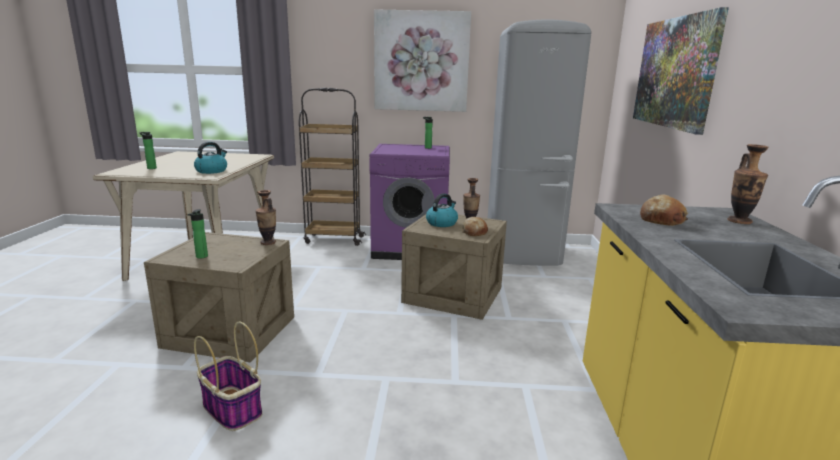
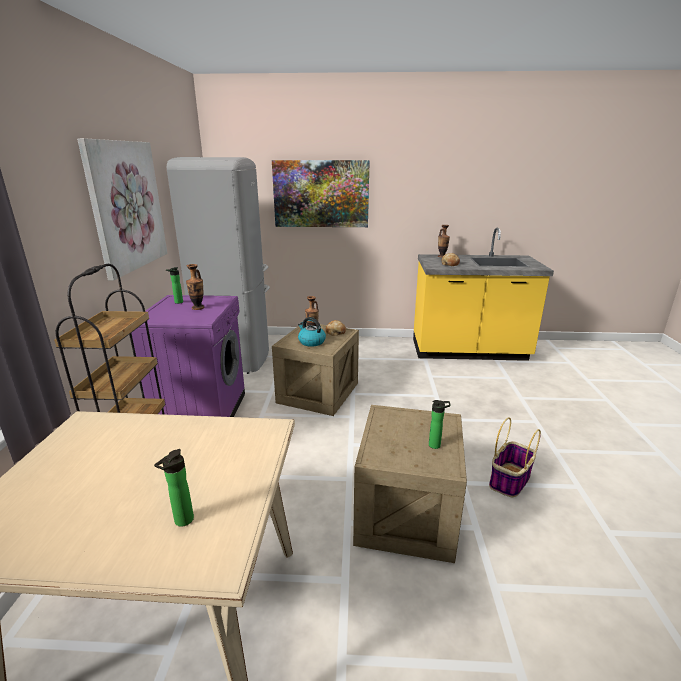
camera: 90 degrees left, 5 degrees up
kettle [194,142,227,174] -> none
vase [255,190,276,245] -> vase moved to [186,264,205,310]

